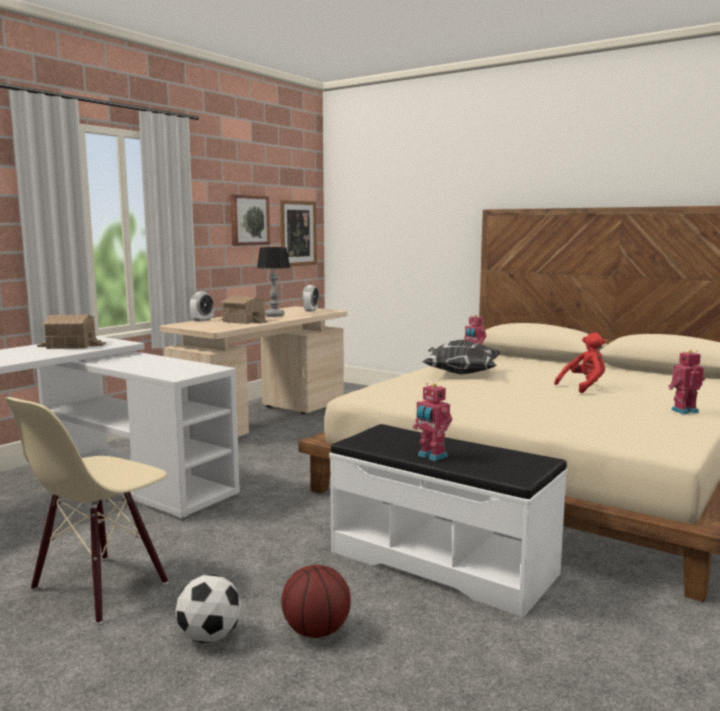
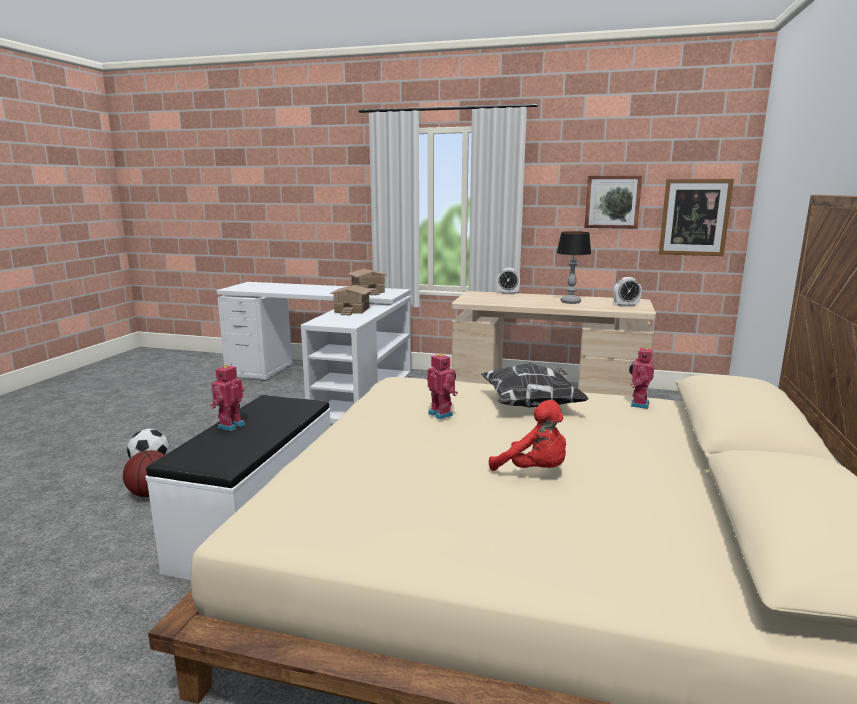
camera: 70 degrees right, 5 degrees up
beige chair [5,397,168,624] -> none
toy house [221,296,267,324] -> toy house moved to [330,285,372,315]
toy robot [668,350,705,414] -> toy robot moved to [427,353,458,419]

